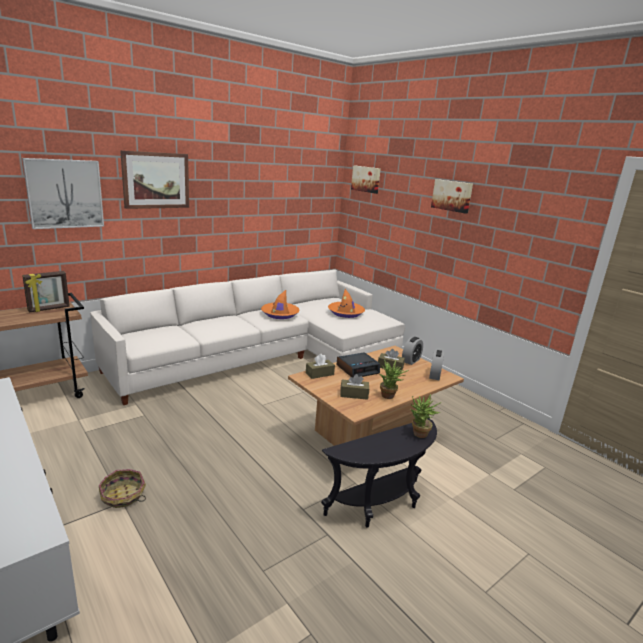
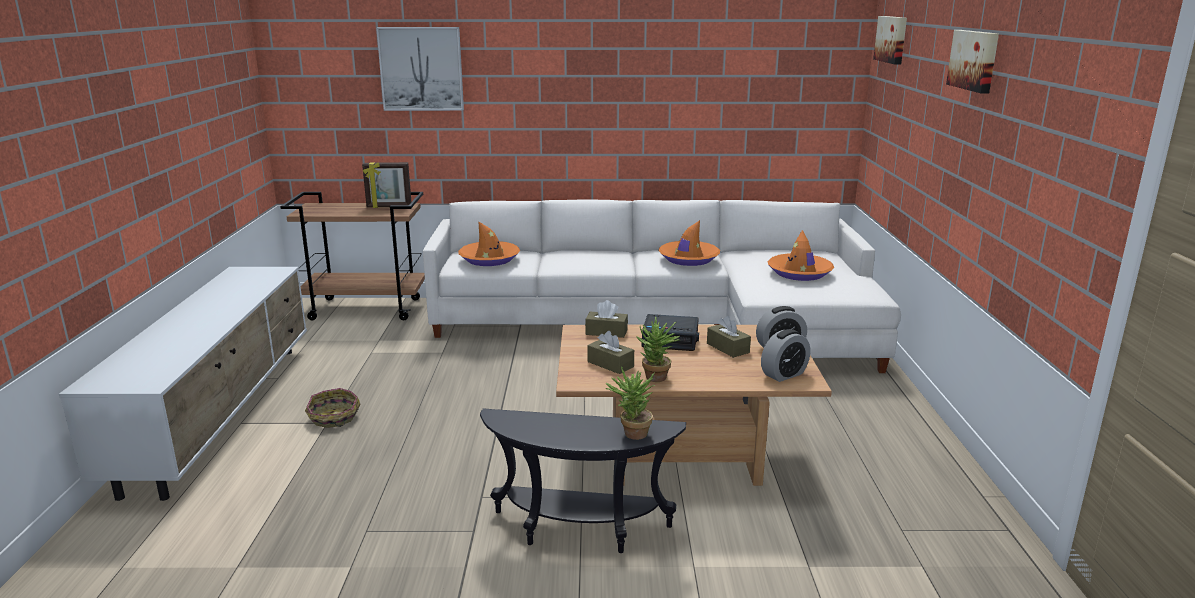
camera: 40 degrees right, 0 degrees up
picture [120,150,189,209] -> none
none -> orange hat [458,221,520,266]

